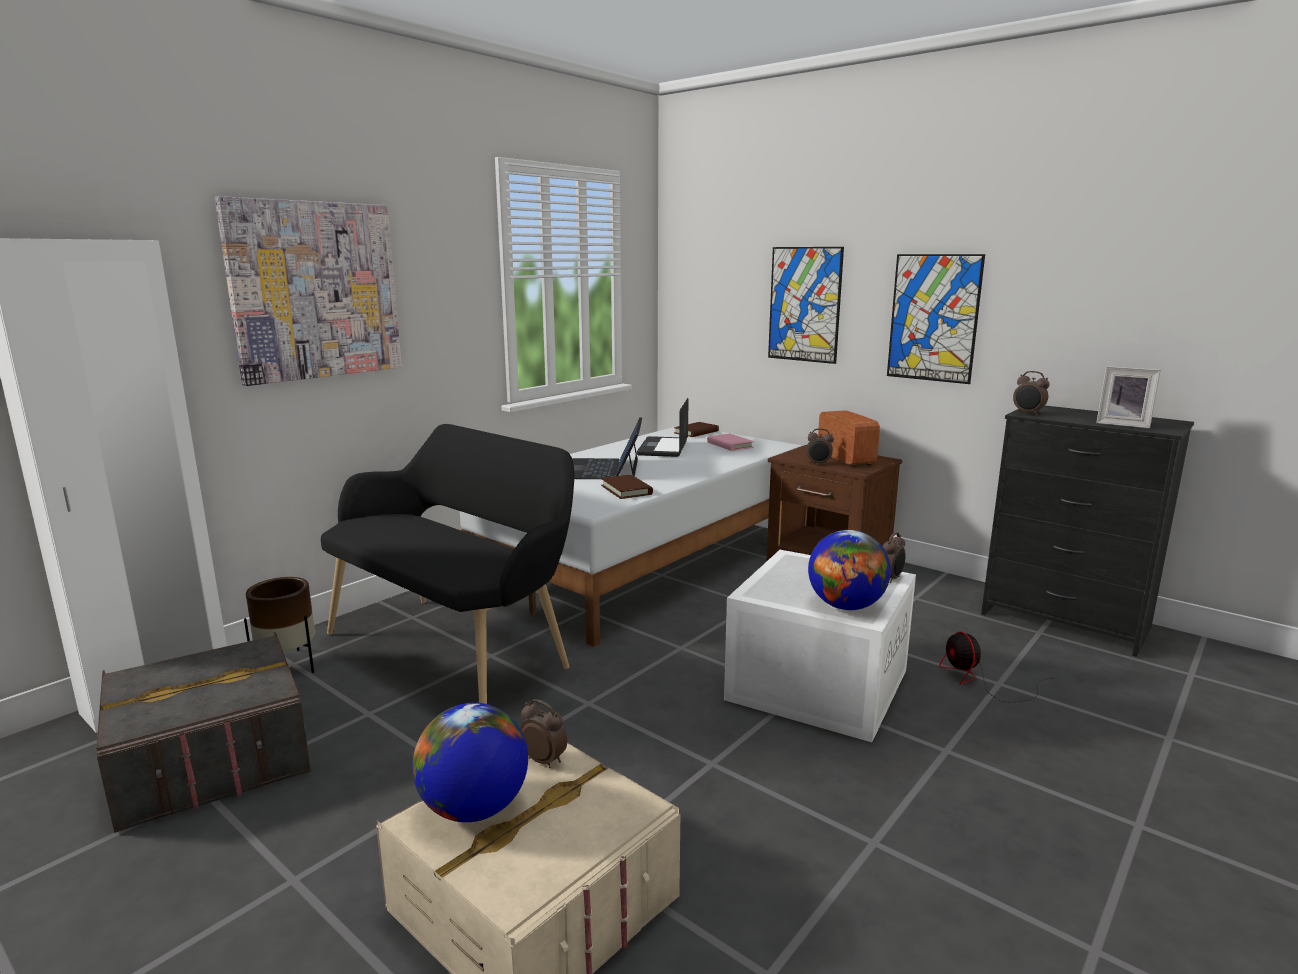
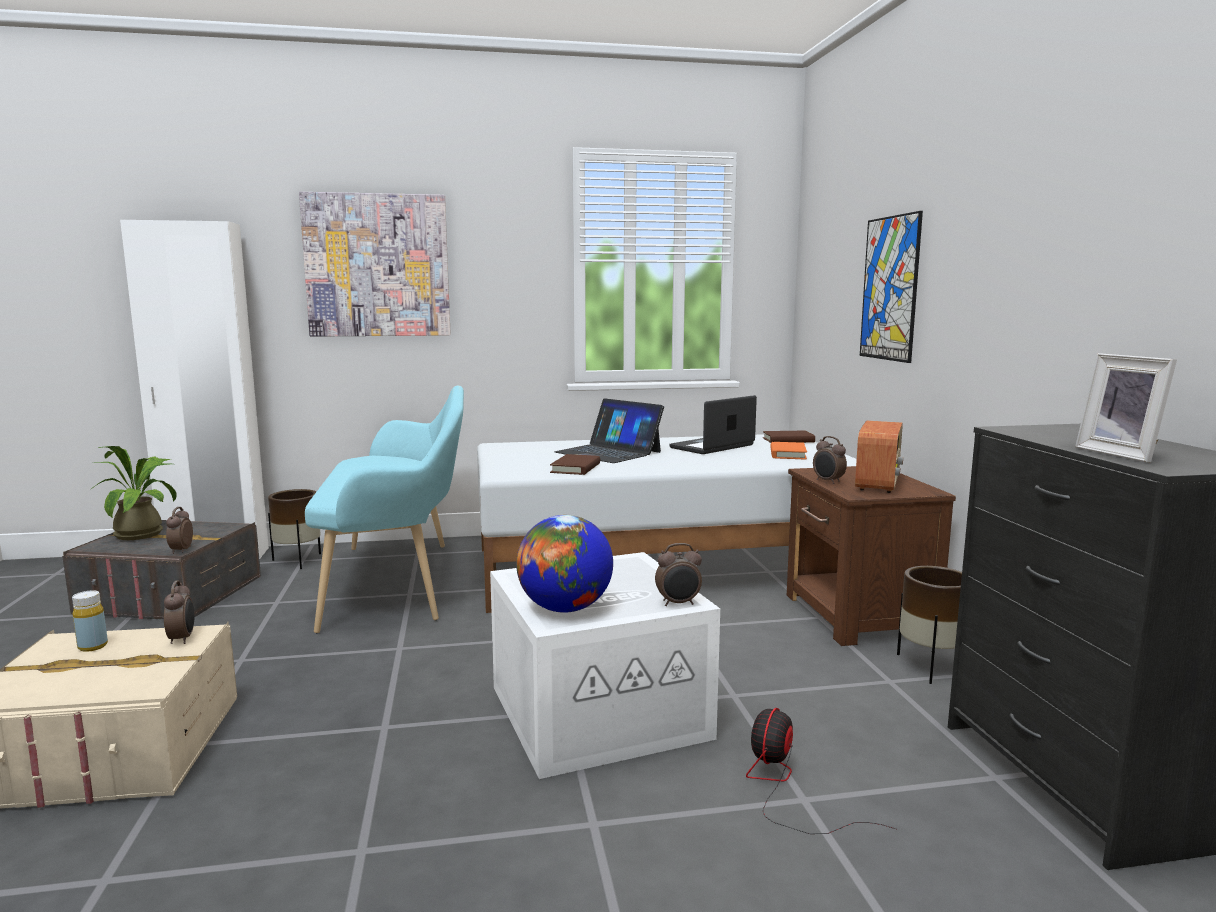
camera: 40 degrees right, 5 degrees down
black bench [321,424,574,704] -> turquoise bench [305,385,464,633]
globe [412,703,528,822] -> yellow bottle [72,590,108,652]
laptop [572,417,642,479] -> laptop turned 90 degrees counterclockwise [554,398,664,463]
pink book [707,433,754,451] -> orange book [770,442,807,459]
picture [887,254,985,384] -> none
alarm clock [1013,371,1050,416] -> alarm clock moved to [166,507,193,554]
none -> potted plant [91,446,177,540]
none -> brown planter [897,566,962,684]

